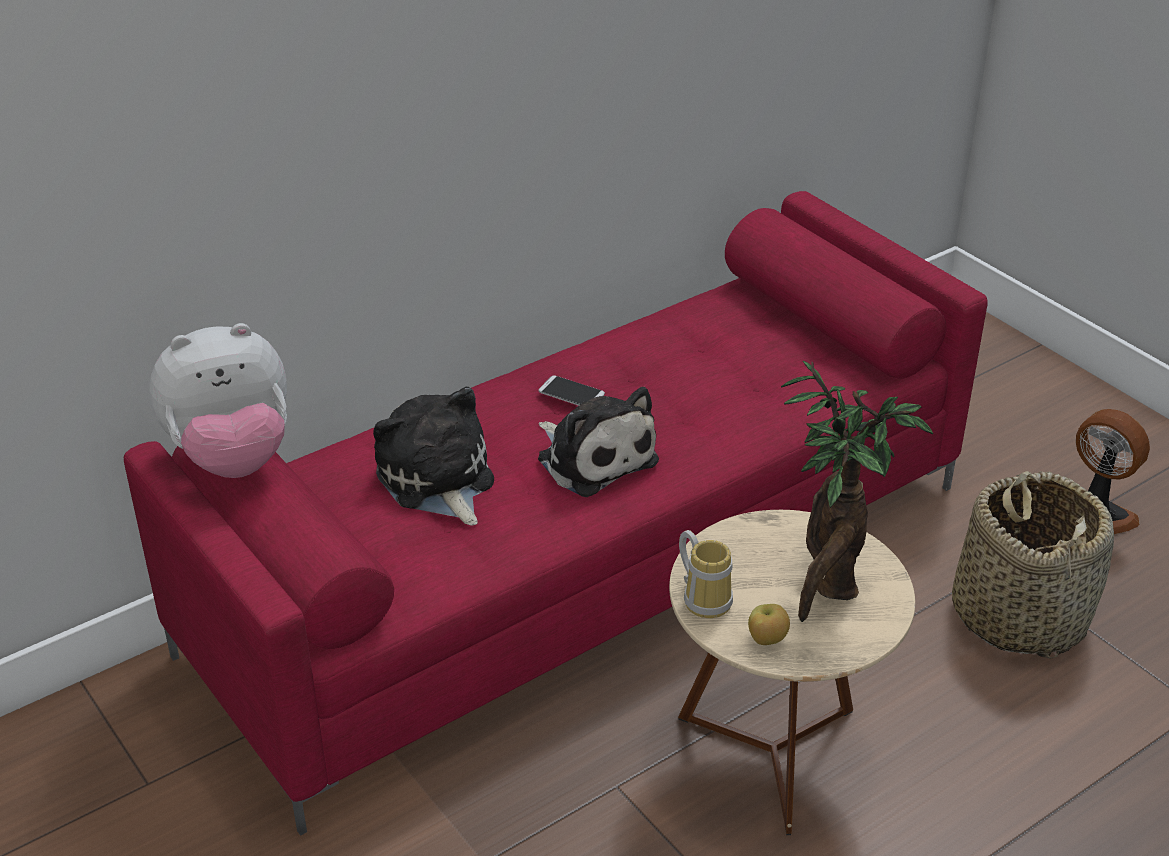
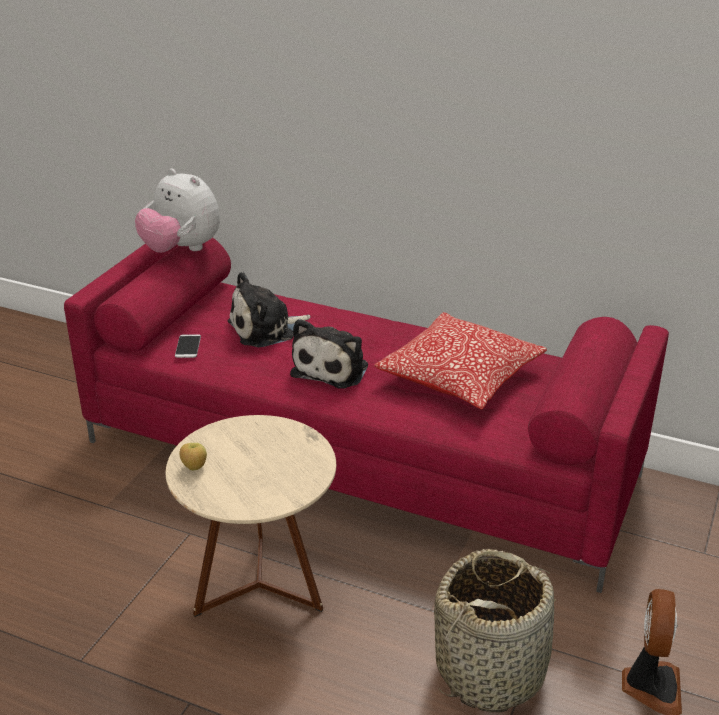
camera: 60 degrees right, 5 degrees down
plush toy [373,387,494,526] -> plush toy turned 150 degrees counterclockwise [228,272,311,347]
phone [539,375,605,406] -> phone moved to [175,334,201,358]
mug [679,530,733,618] -> none
potted plant [781,361,933,622] -> none
none -> pillow [374,312,547,410]

